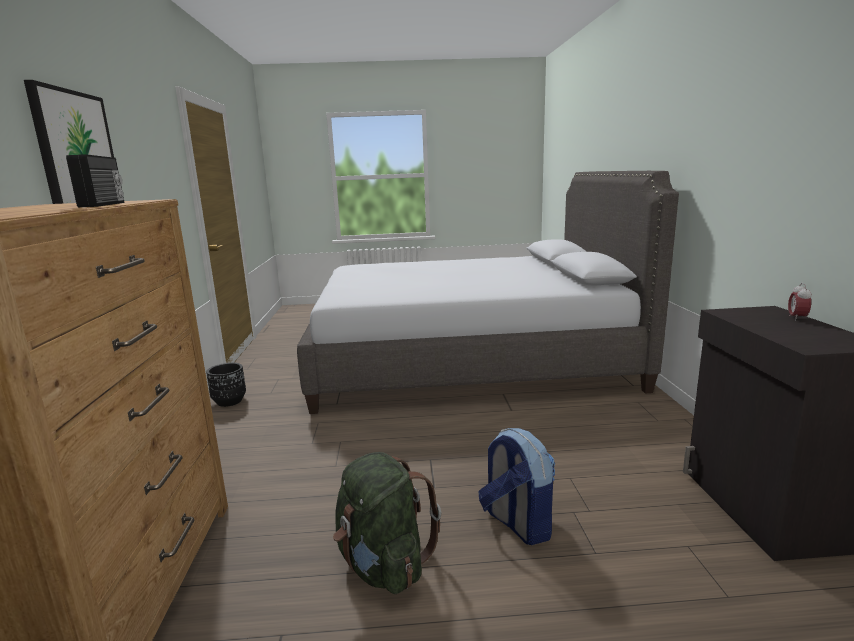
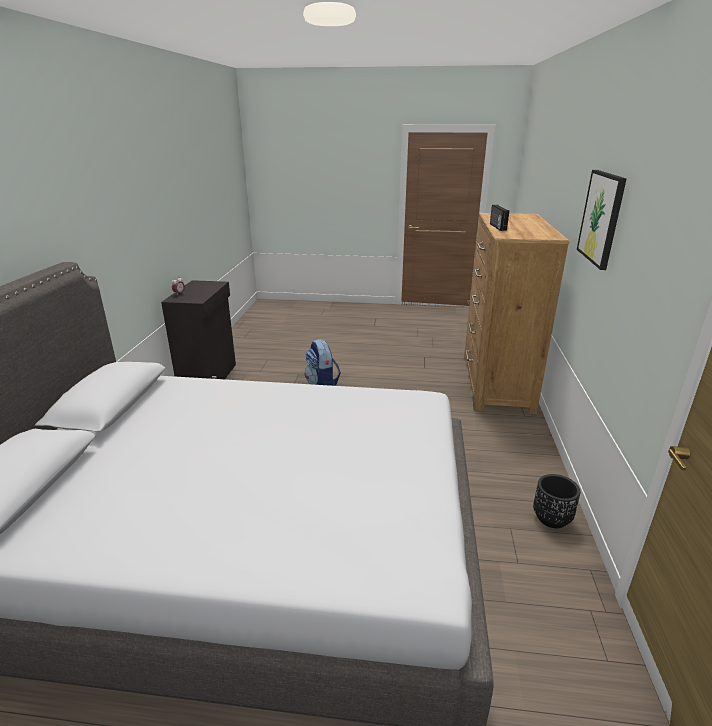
camera: 170 degrees left, 10 degrees up
green backpack [333,452,441,594] -> none

